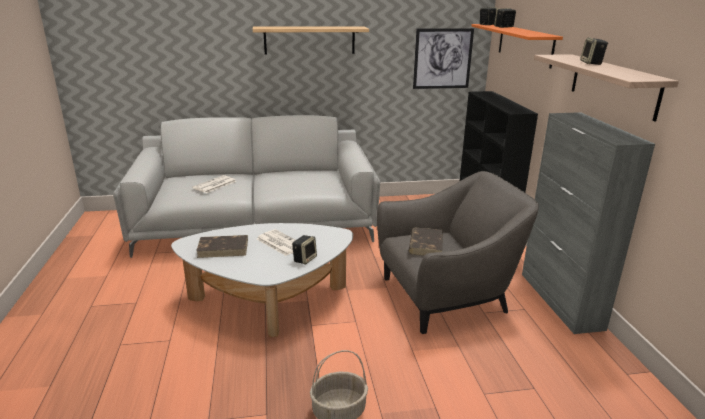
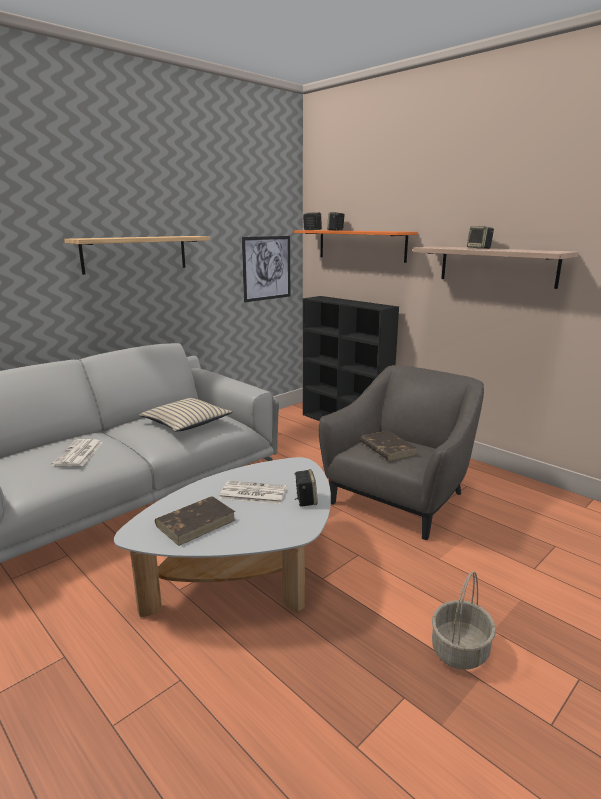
camera: 35 degrees left, 5 degrees down
grey cabinet [522,112,655,334] -> none
none -> beige pillow [139,398,233,432]

